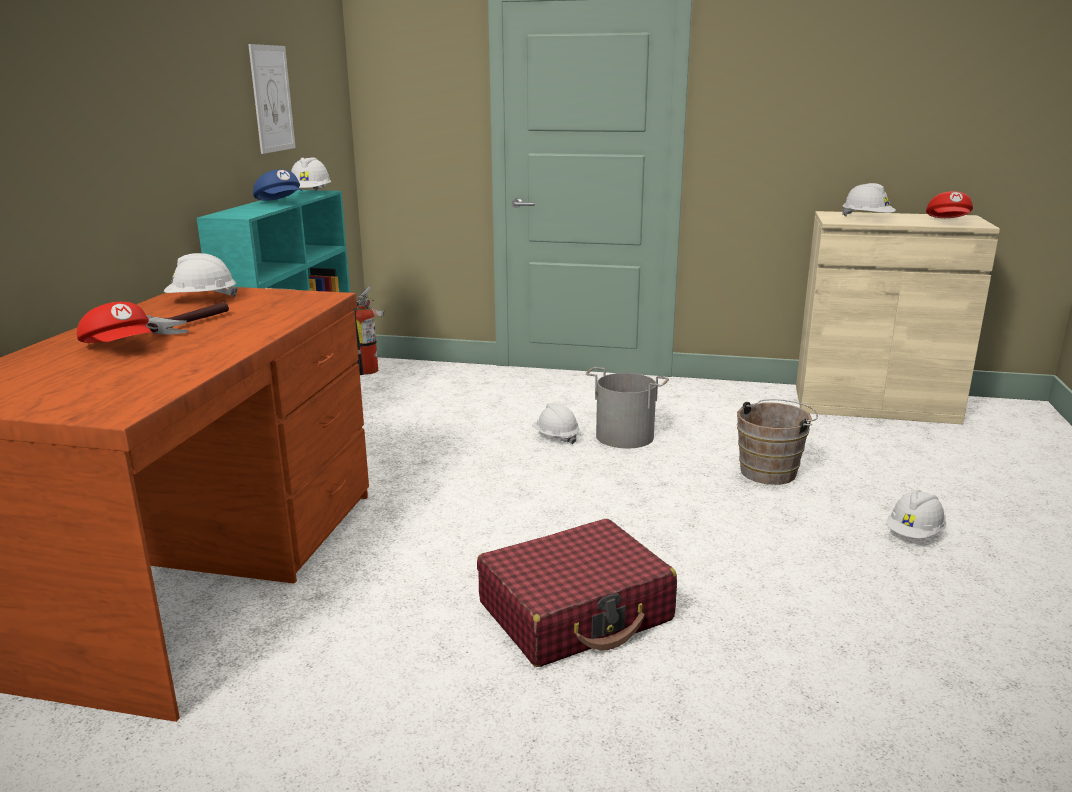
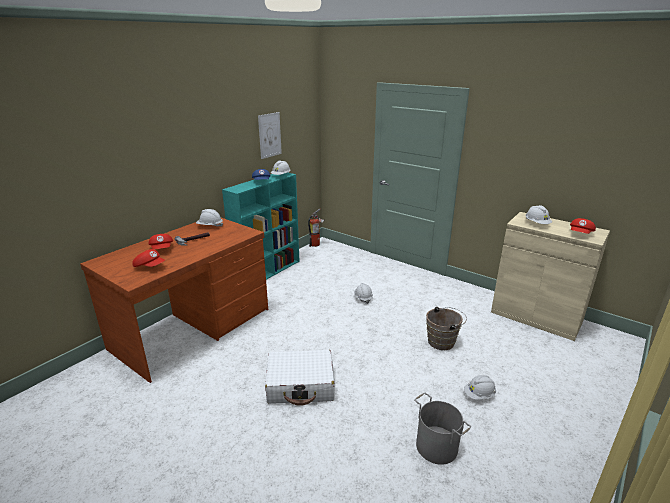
camera: 25 degrees right, 5 degrees up
red suitcase [477,519,677,667] -> white suitcase [265,350,334,406]
grey bucket [585,367,669,449] -> grey bucket moved to [414,393,471,465]
none -> red cap [132,249,165,267]

